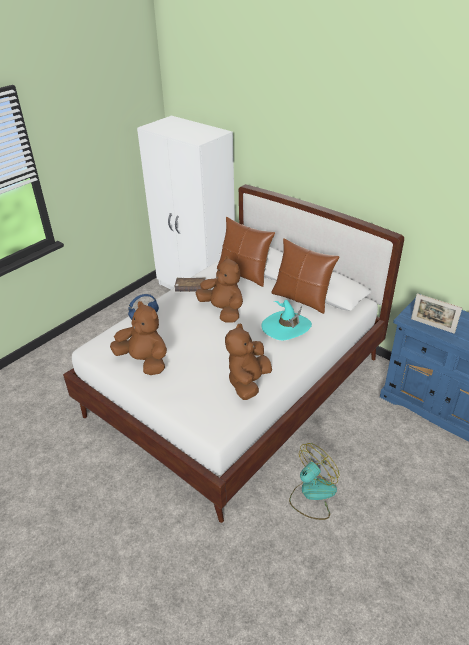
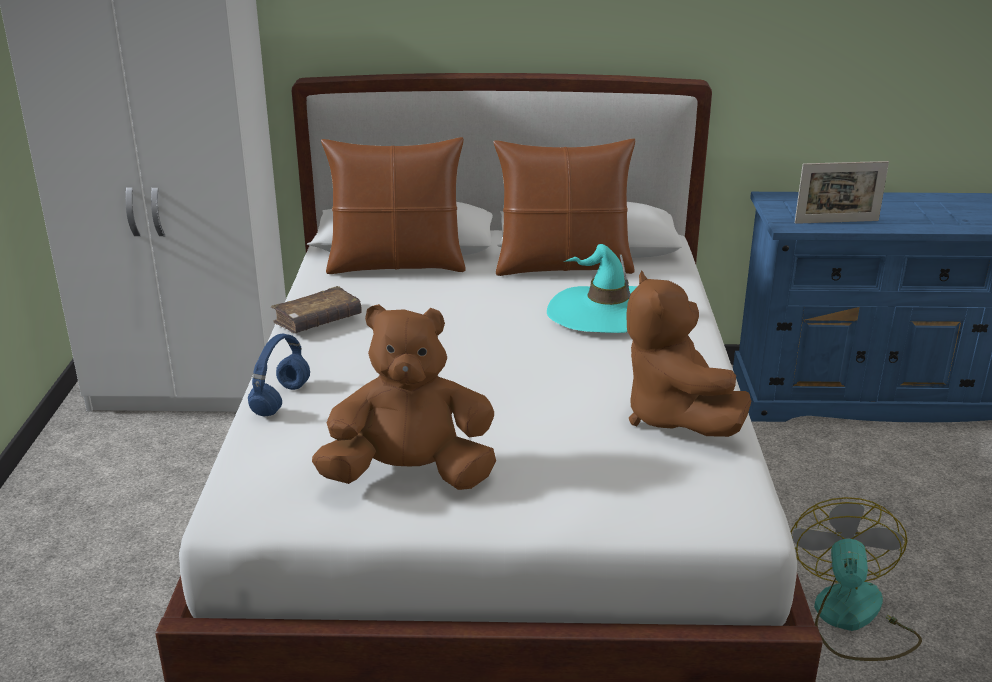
camera: 40 degrees left, 10 degrees down
brown plush toy [195,256,243,323] -> none

